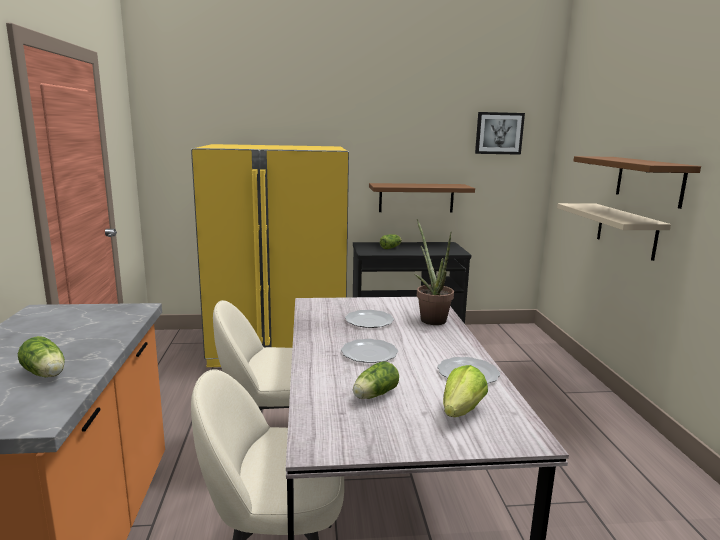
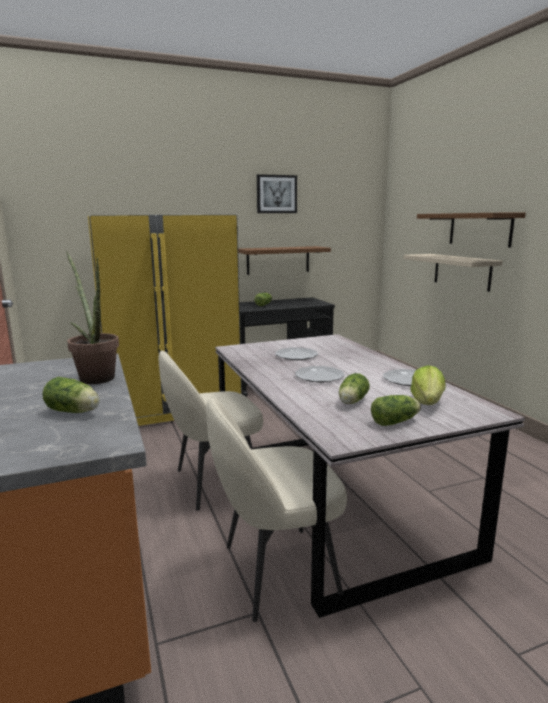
camera: 15 degrees left, 0 degrees up
potted plant [414,219,454,325] -> potted plant moved to [66,251,119,384]
picture [475,112,525,155] -> picture moved to [257,174,297,213]
none -> lettuce [371,395,421,426]

